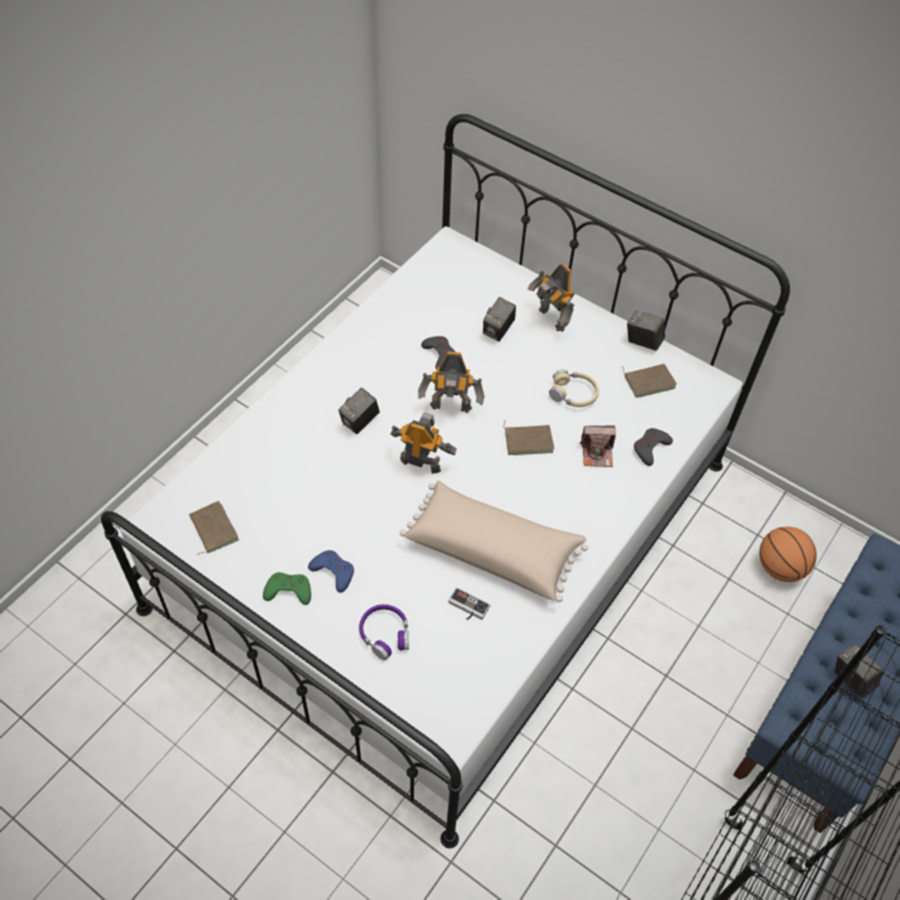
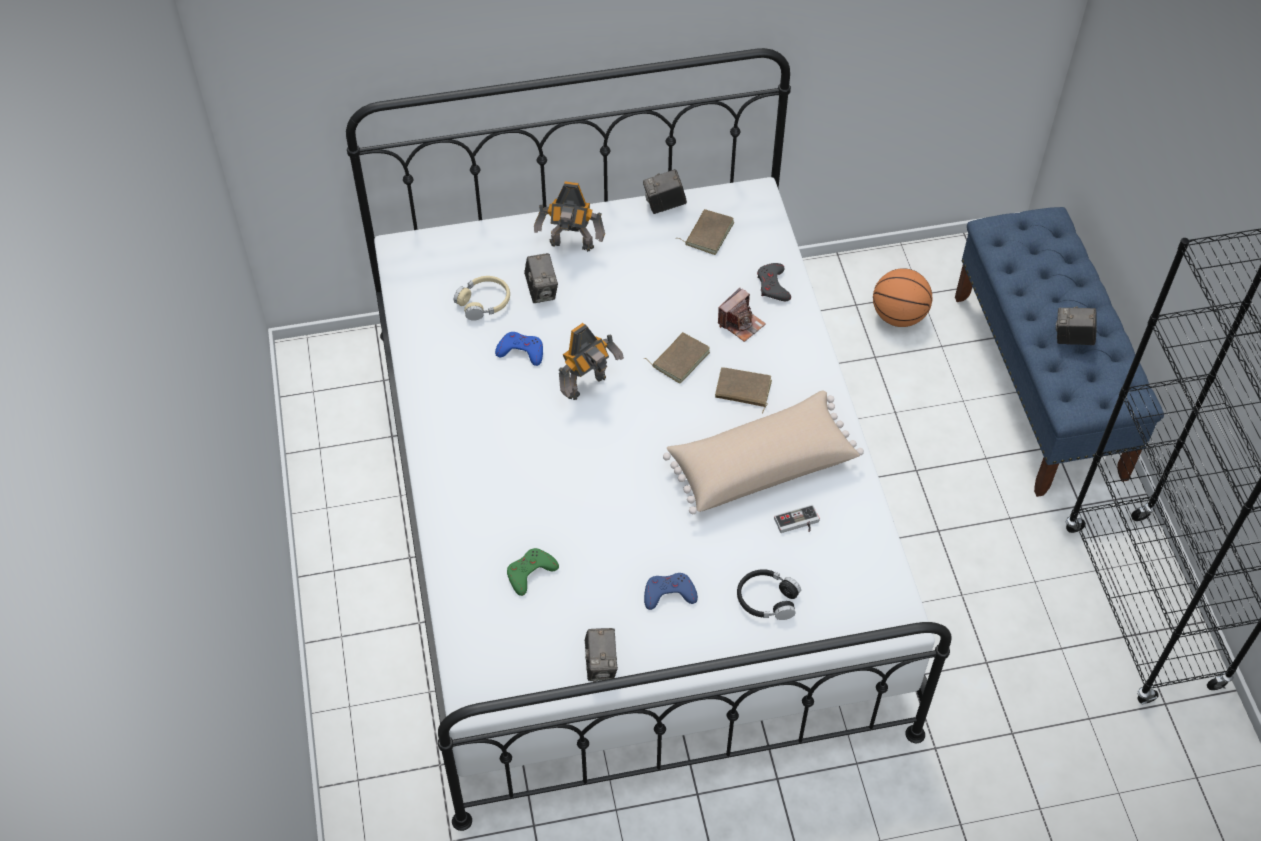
camera: 45 degrees left, 0 degrees up
brown book [189,501,239,556] -> brown book moved to [715,367,772,414]
green game controller [263,572,311,605] -> green game controller moved to [507,548,559,596]
camera [338,388,380,434] -> camera moved to [585,628,618,682]
purple headphones [359,604,409,660] -> black headphones [737,569,801,620]
toy robot [391,412,457,474] -> none
grey game controller [421,336,455,370] -> blue game controller [495,332,543,366]
beige headphones [549,370,599,407] -> beige headphones moved to [454,276,510,321]

